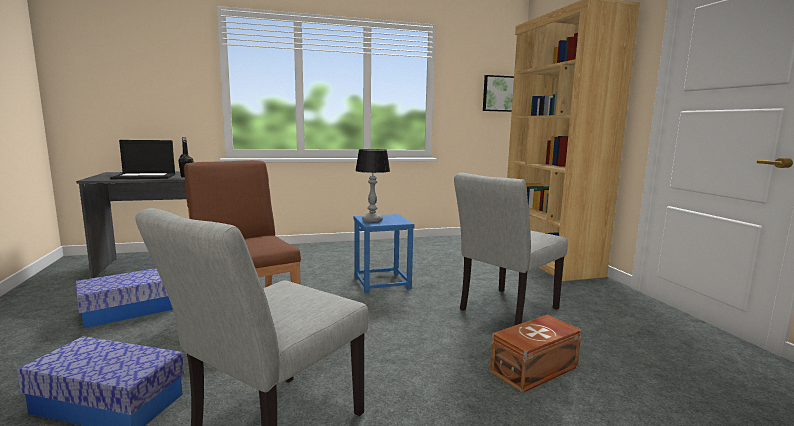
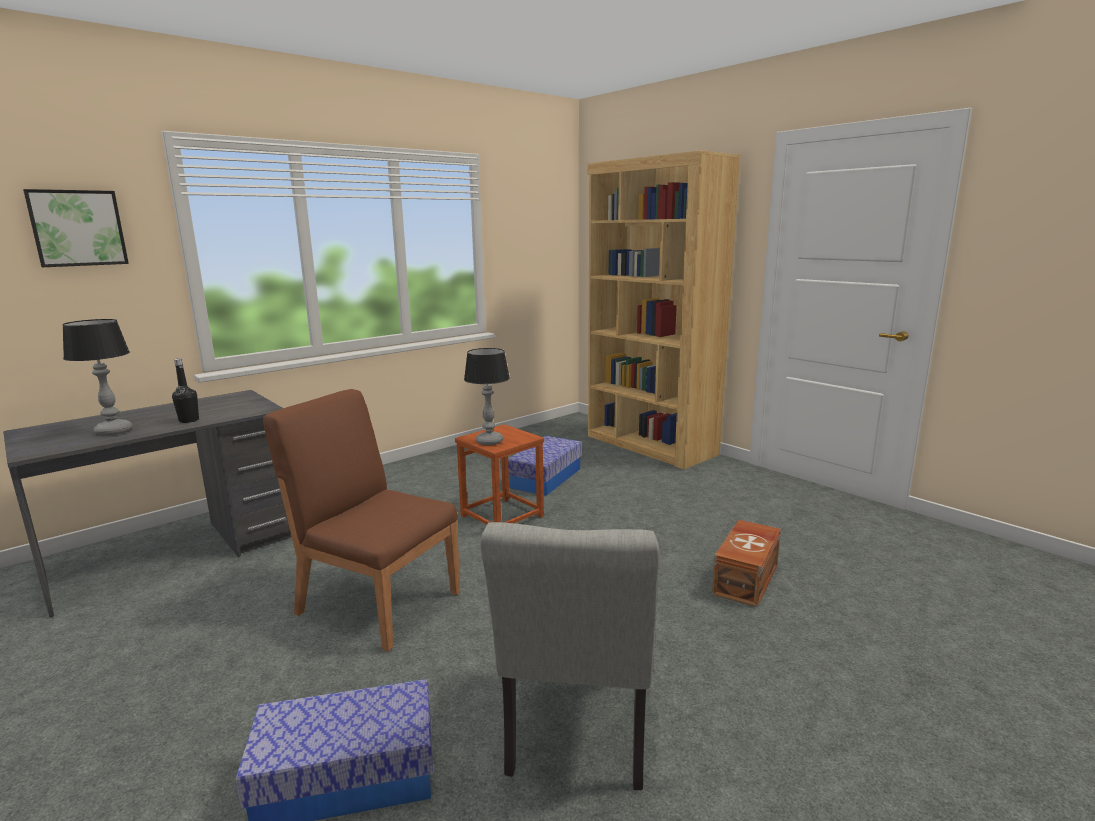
camera: 25 degrees left, 5 degrees up
storage box [76,268,173,328] -> storage box moved to [508,436,582,496]
laptop [110,140,175,179] -> table lamp [63,319,133,436]
blue stool [354,214,415,294] -> brown stool [455,424,544,525]
grey chair [454,173,568,326] -> none
picture [483,75,514,112] -> picture moved to [23,189,129,267]

